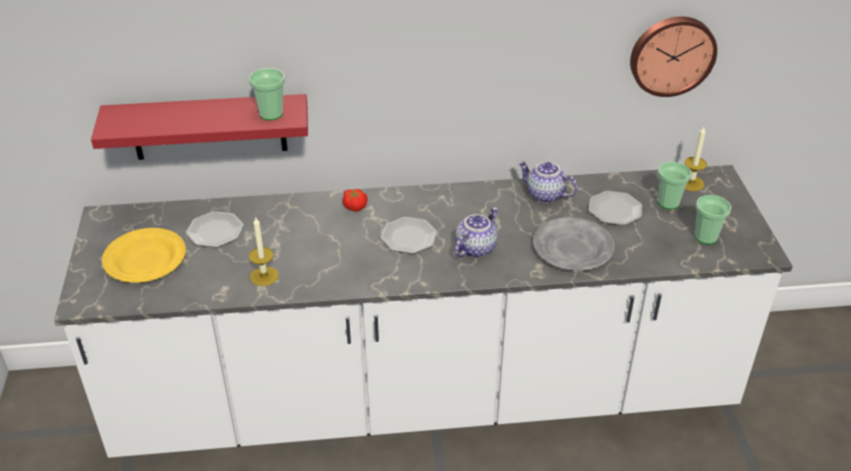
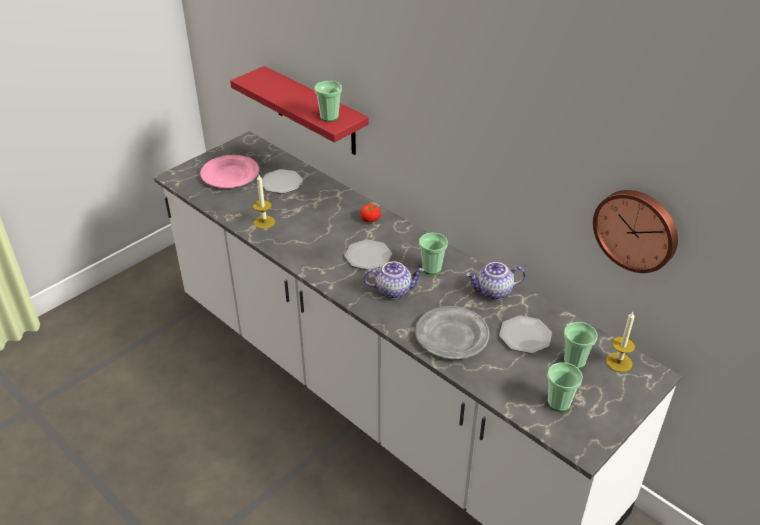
camera: 50 degrees right, 0 degrees up
yellow plate [102,228,186,283] -> pink plate [200,155,259,188]
teapot [518,161,578,203] -> teapot turned 90 degrees counterclockwise [466,262,525,300]
none -> cup [419,233,448,274]

